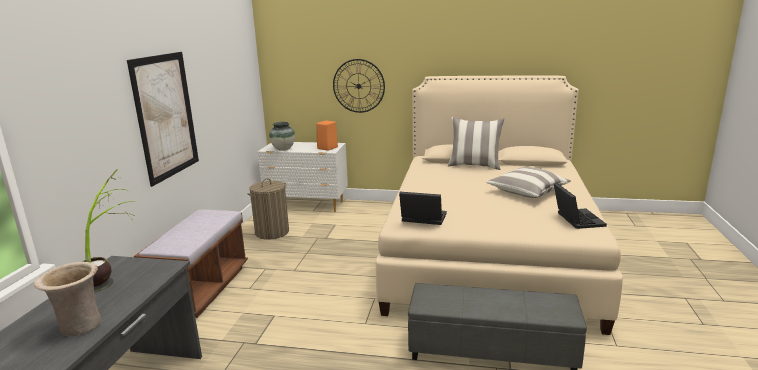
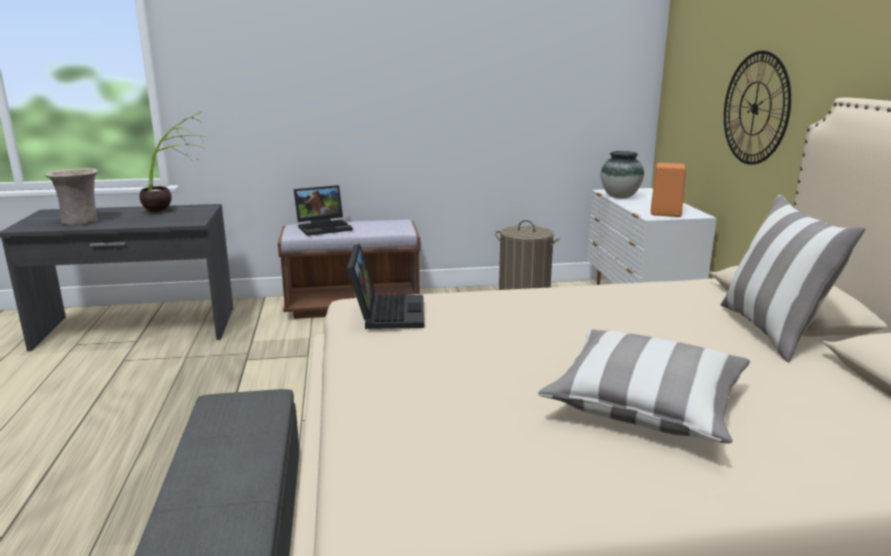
camera: 70 degrees right, 0 degrees up
picture [127,52,199,187] -> none
laptop [554,183,607,229] -> laptop moved to [294,185,353,236]

